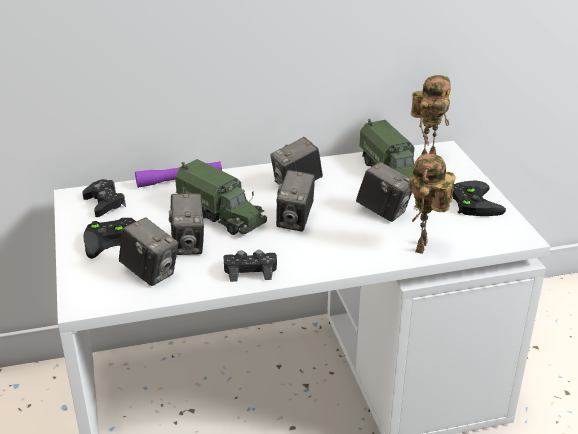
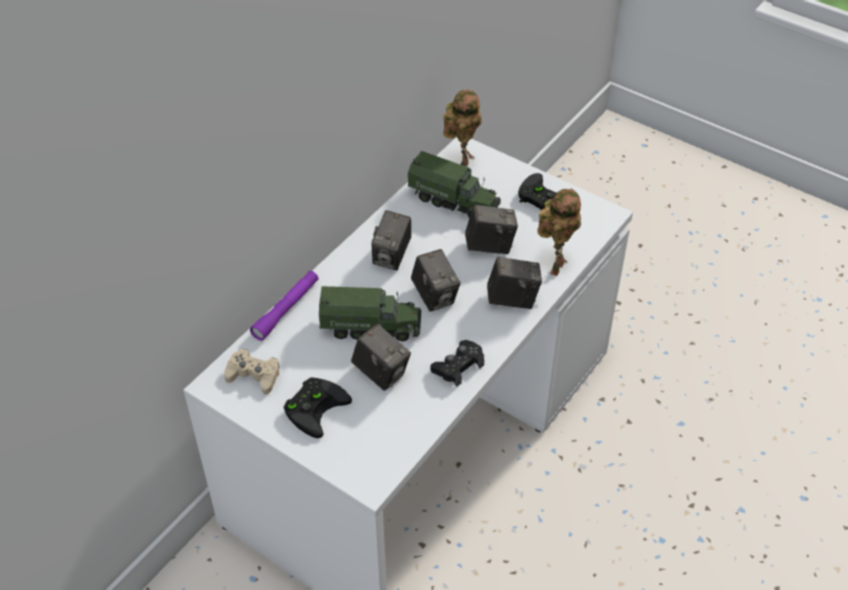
camera: 40 degrees left, 15 degrees up
black game controller [82,179,126,217] -> beige game controller [224,349,279,395]
camera [119,217,179,286] -> camera moved to [487,257,542,309]
toy robot [409,154,456,254] -> toy robot turned 135 degrees counterclockwise [537,189,581,276]

